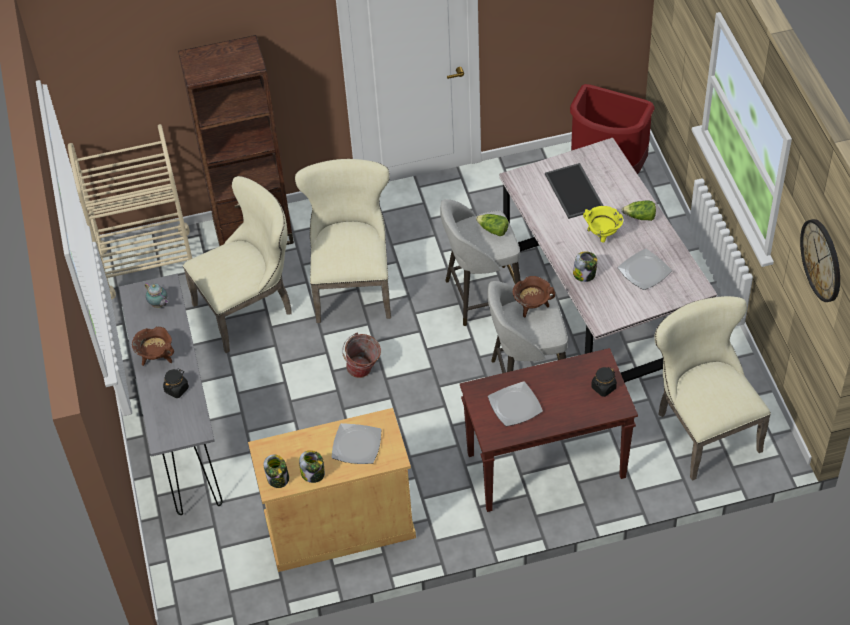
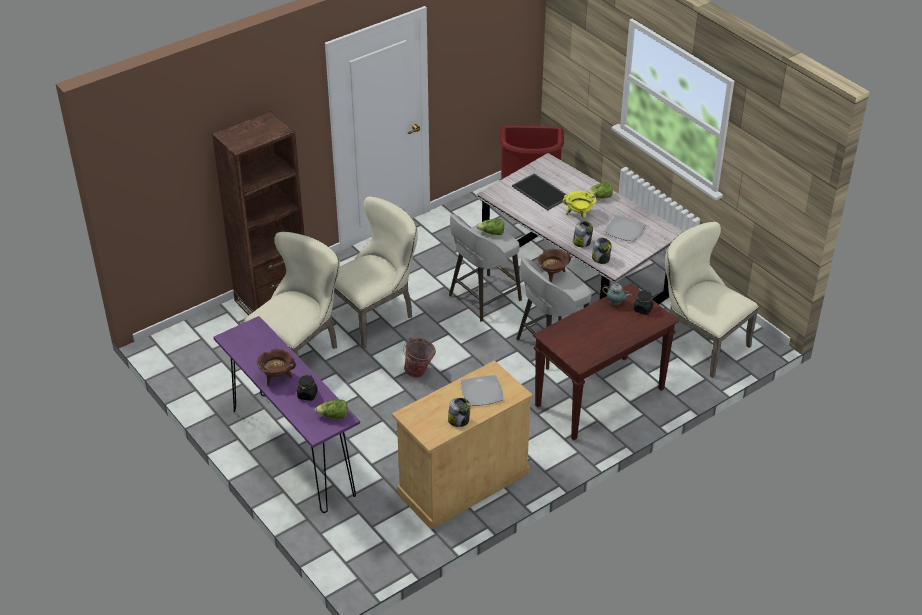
camera: 25 degrees left, 10 degrees down
beige cart [68,124,192,300] -> none
grey console table [119,274,223,515] -> purple console table [214,316,360,513]
teapot [145,282,168,308] -> teapot moved to [602,283,632,305]
jar [264,455,289,488] -> jar moved to [592,237,611,264]
beige chair [295,159,391,323] -> beige chair turned 75 degrees clockwise [334,197,418,349]
plate [488,381,543,426] -> none
wall clock [800,219,840,302] -> none
none -> lettuce [315,399,348,419]

